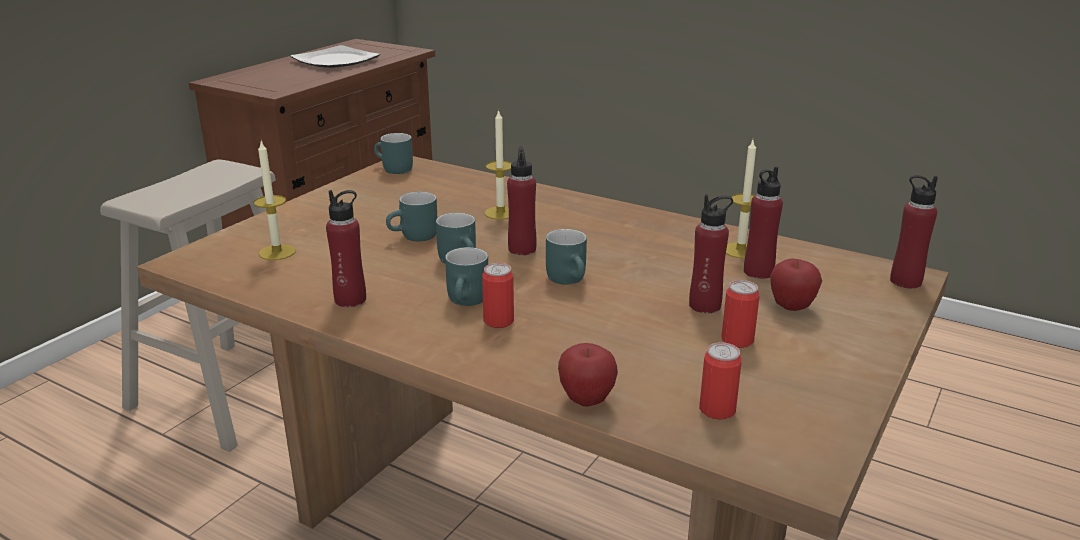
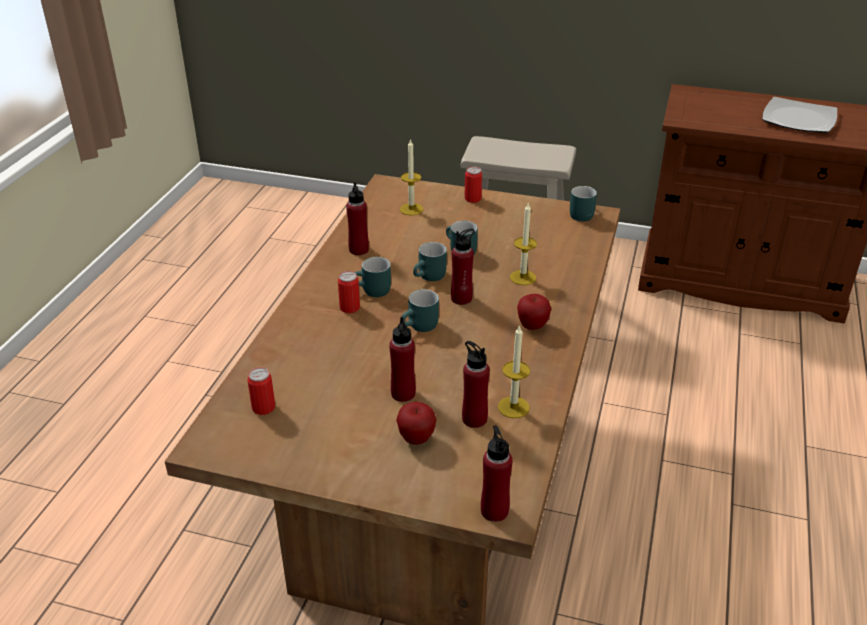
camera: 75 degrees right, 10 degrees up
apple [558,343,618,407] -> apple moved to [517,294,551,330]
can [721,280,760,348] -> can moved to [464,166,482,203]

